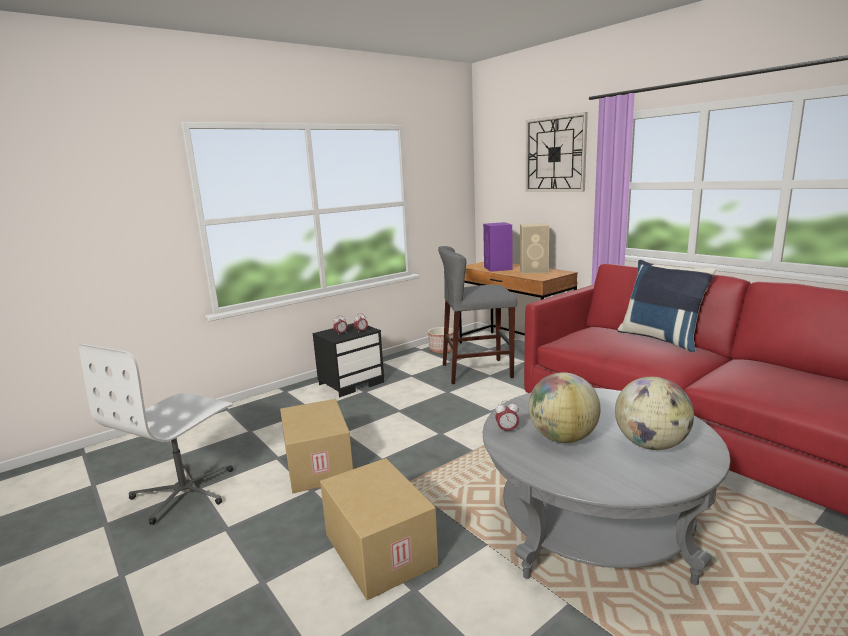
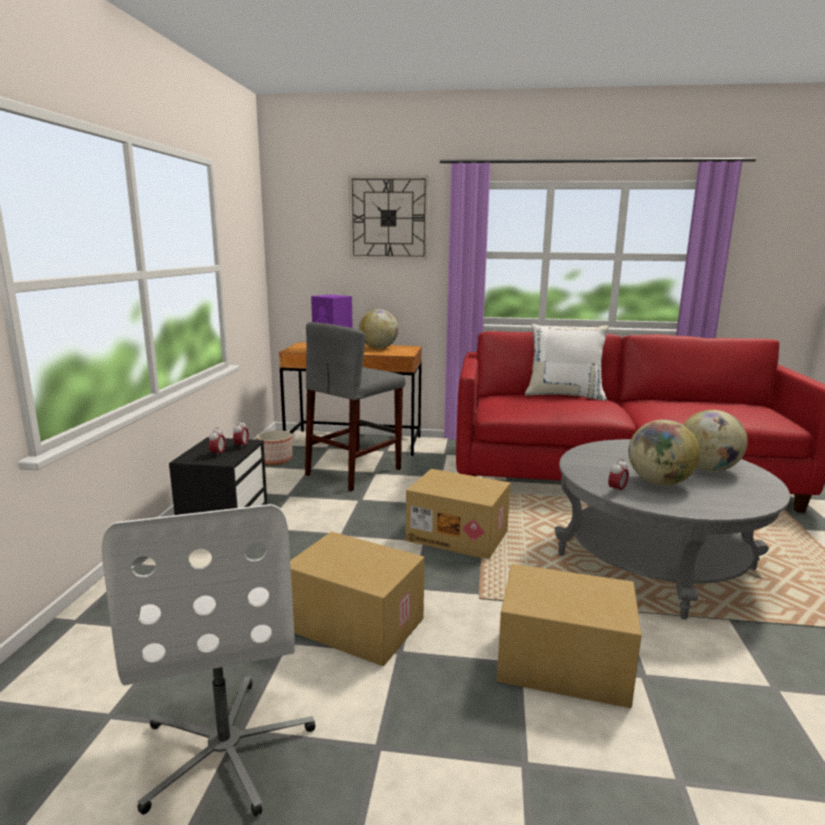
camera: 45 degrees left, 0 degrees up
beige speaker [520,223,549,274] -> globe [359,309,398,349]
blue pillow [617,260,716,352] -> white pillow [525,324,609,401]
none -> cardboard box [406,469,510,559]

